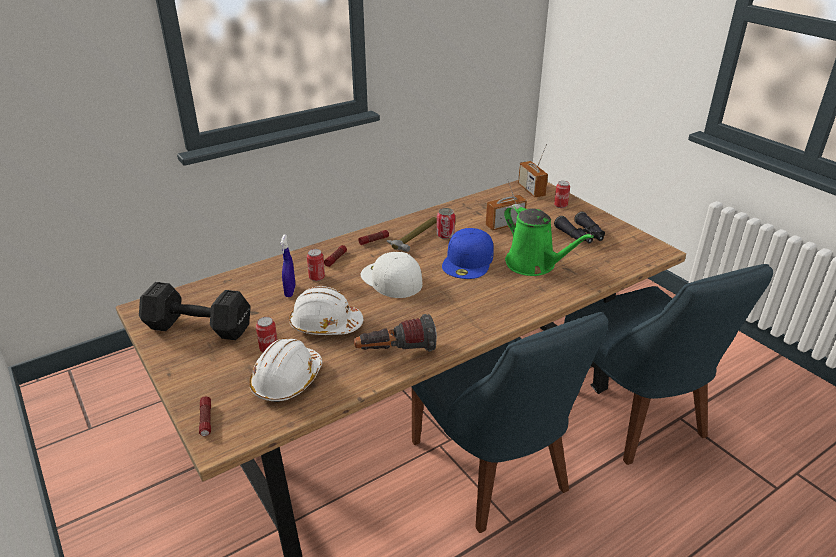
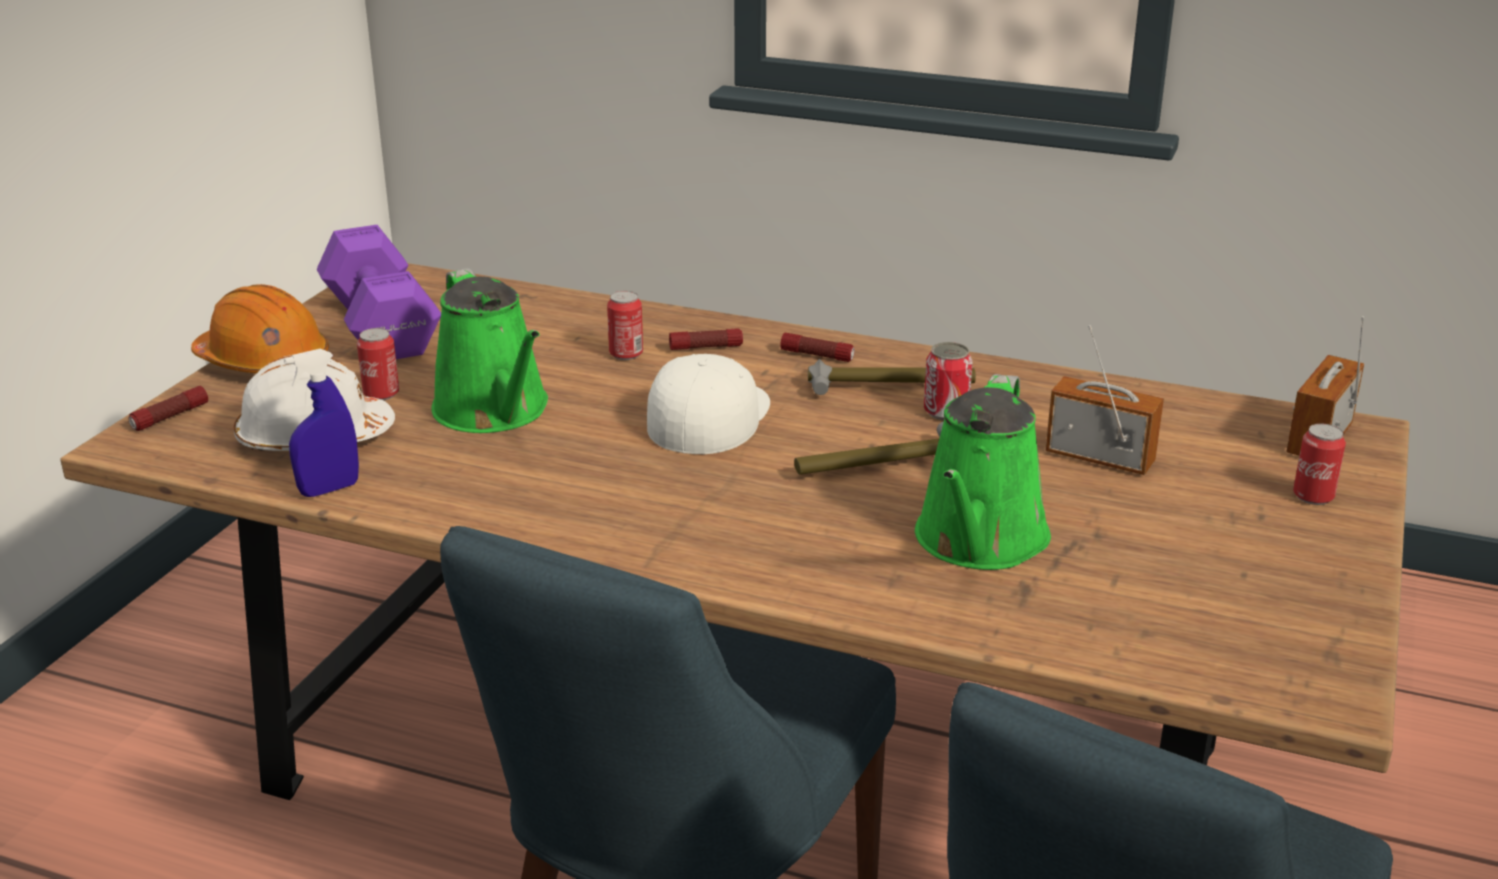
camera: 55 degrees right, 5 degrees down
black dumbbell [139,282,251,340] -> purple dumbbell [317,225,441,359]
blue spray bottle [280,234,295,297] -> blue spray bottle moved to [284,349,359,497]
white hard hat [289,286,364,335] -> green watering can [431,268,548,433]
flashlight [354,314,437,352] -> none
blue cap [442,228,494,279] -> hammer [794,422,943,475]
black binoculars [554,212,605,243] -> none
none -> orange hard hat [191,284,329,373]

